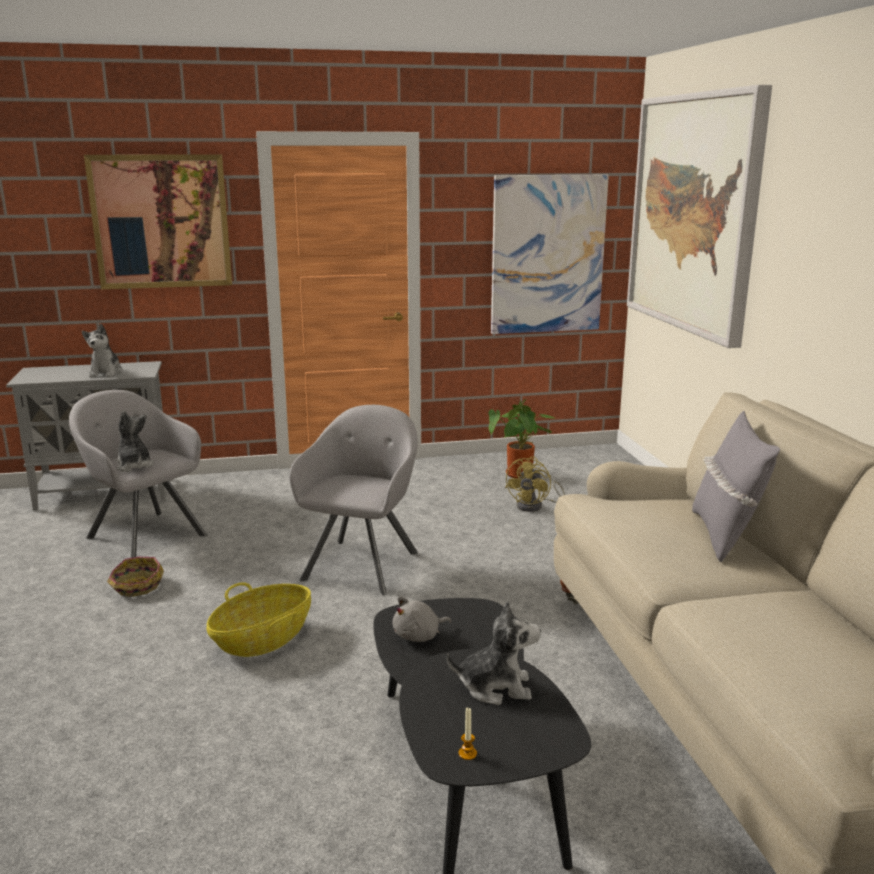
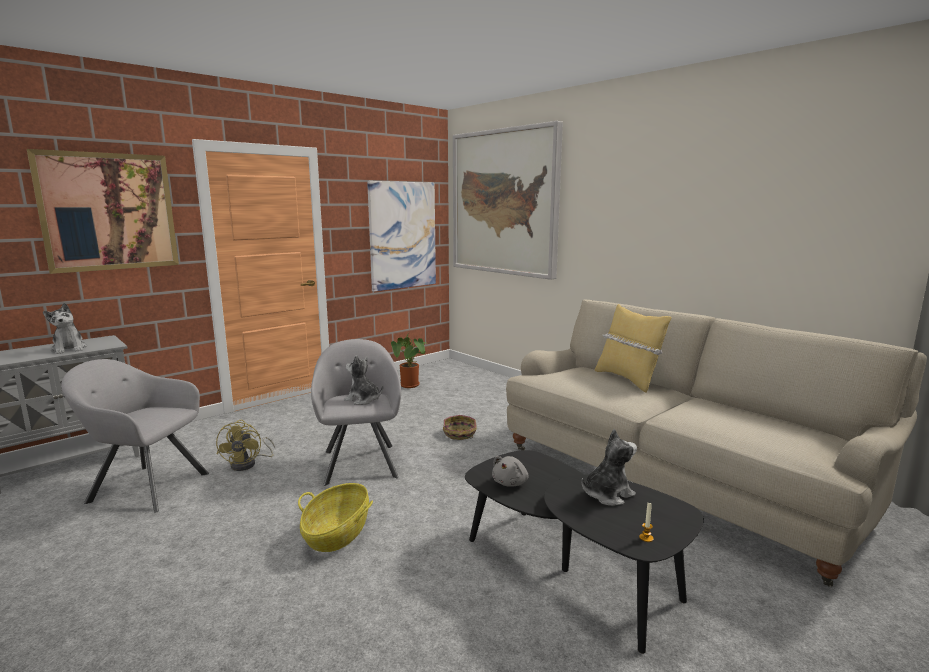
camera: 30 degrees left, 5 degrees down
basket [107,557,164,598] -> basket moved to [443,415,477,440]
plush toy [116,411,153,472] -> plush toy moved to [344,355,383,405]
yellow fan [505,456,565,512] -> yellow fan moved to [216,420,275,471]
grey pillow [692,411,780,562] -> yellow pillow [595,304,672,393]

